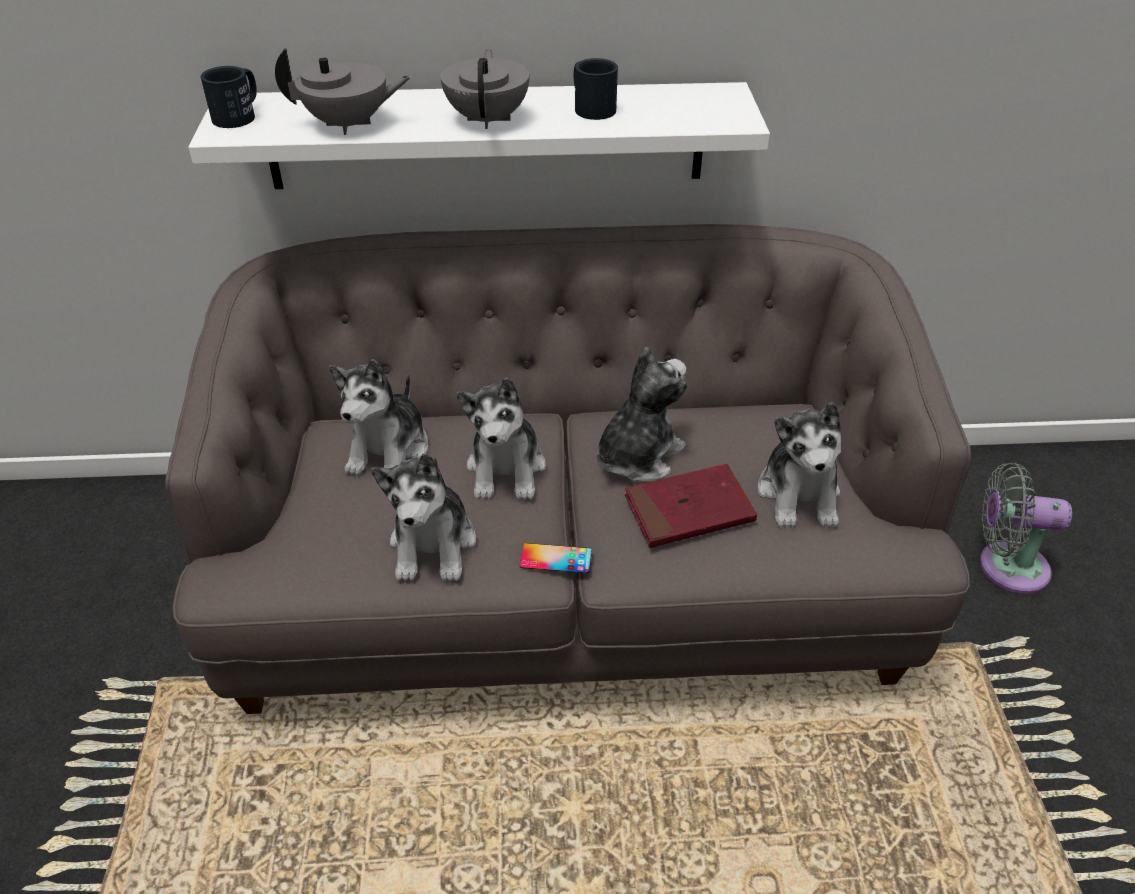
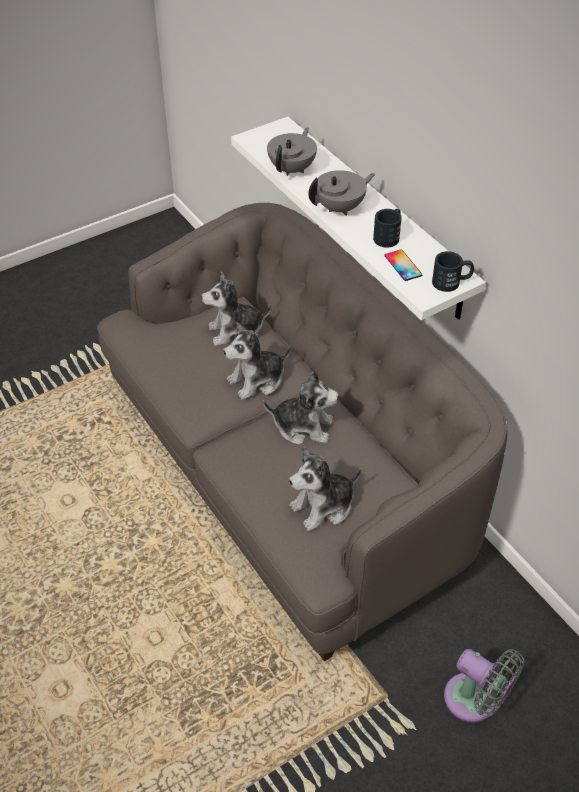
camera: 60 degrees right, 5 degrees up
black mug [201,66,257,128] -> black mug moved to [432,251,474,292]
grey teapot [275,48,411,135] -> grey teapot turned 120 degrees counterclockwise [267,127,317,176]
plush toy [371,453,476,581] -> none
phone [520,543,592,573] -> phone moved to [384,249,423,281]
red book [625,464,757,548] -> none
grey fan [980,462,1072,594] -> grey fan turned 150 degrees clockwise [444,649,524,723]

